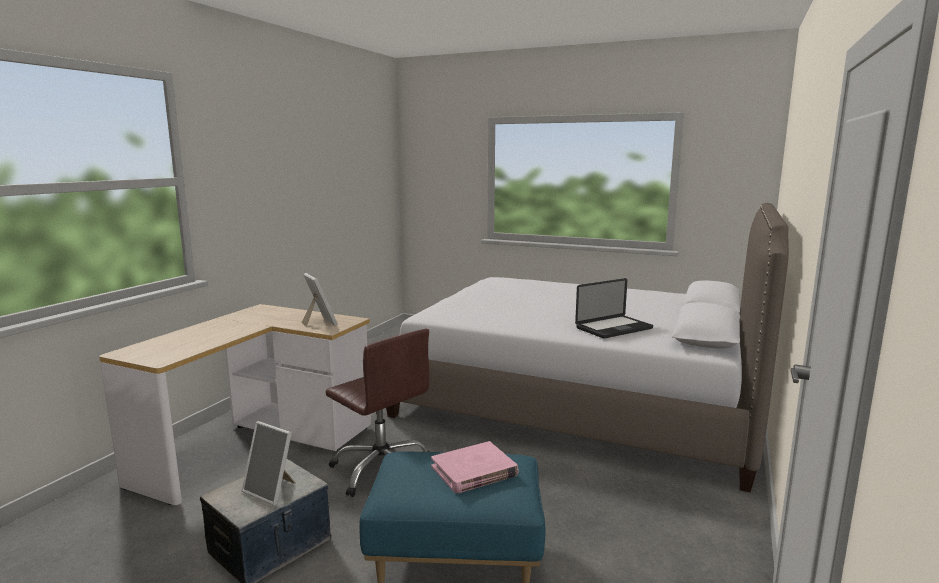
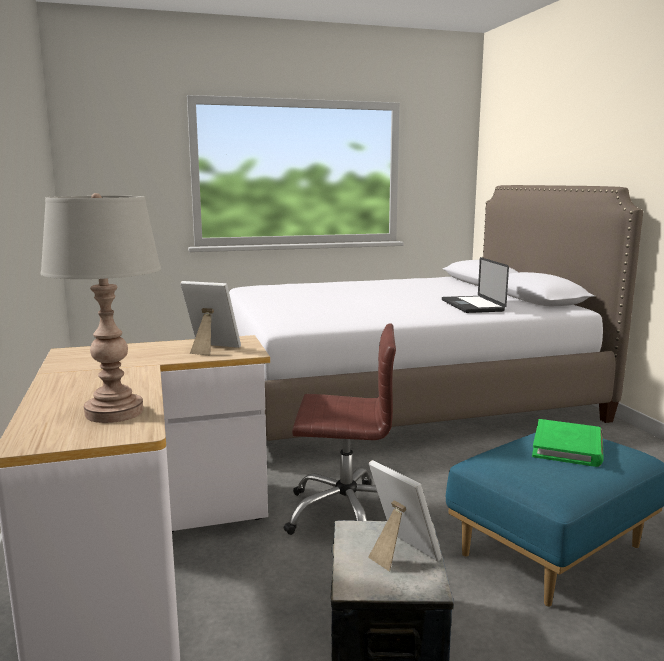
camera: 40 degrees left, 0 degrees up
picture frame [242,421,295,506] -> picture frame turned 120 degrees counterclockwise [368,460,442,572]
pink book [431,441,519,493] -> green book [532,419,604,467]
laptop [575,278,653,339] -> laptop turned 150 degrees clockwise [442,257,509,313]
none -> grey table lamp [40,193,161,423]

